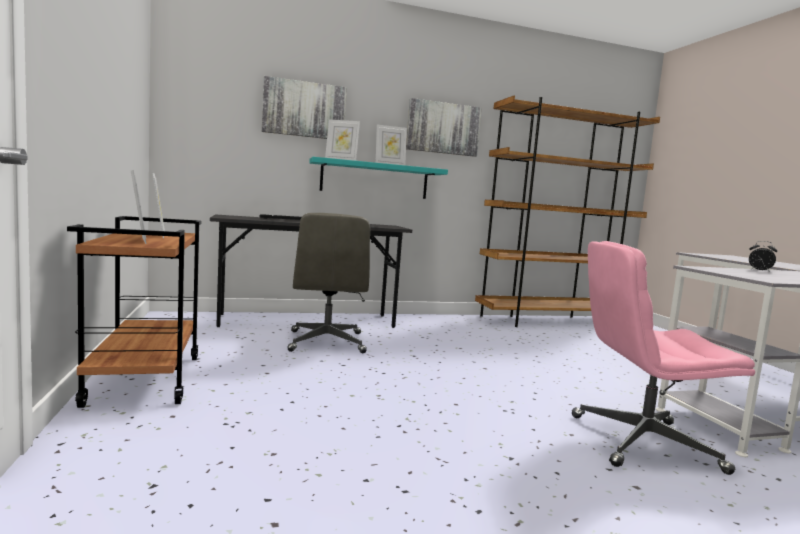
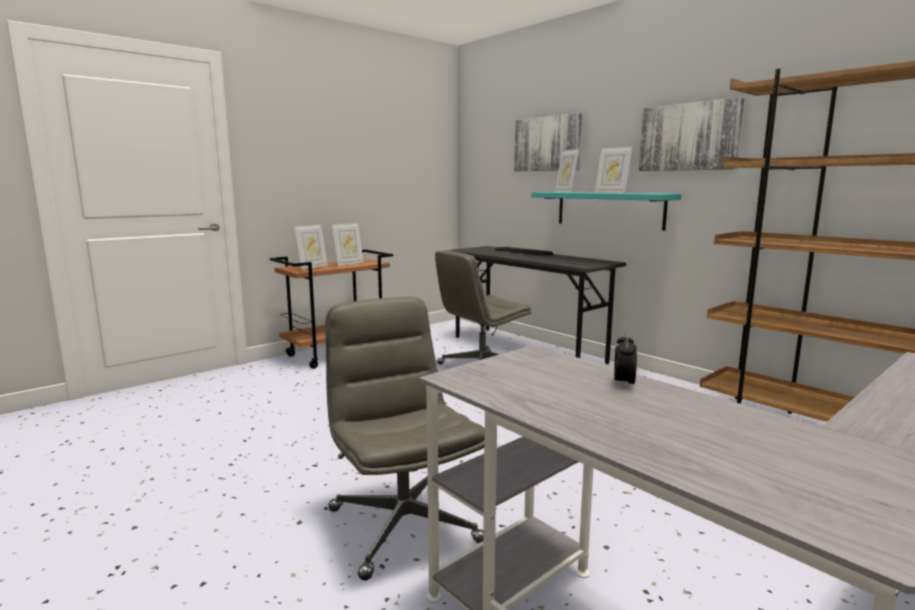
camera: 65 degrees right, 5 degrees up
pink office chair [572,241,755,475] -> grey office chair [325,297,485,581]

